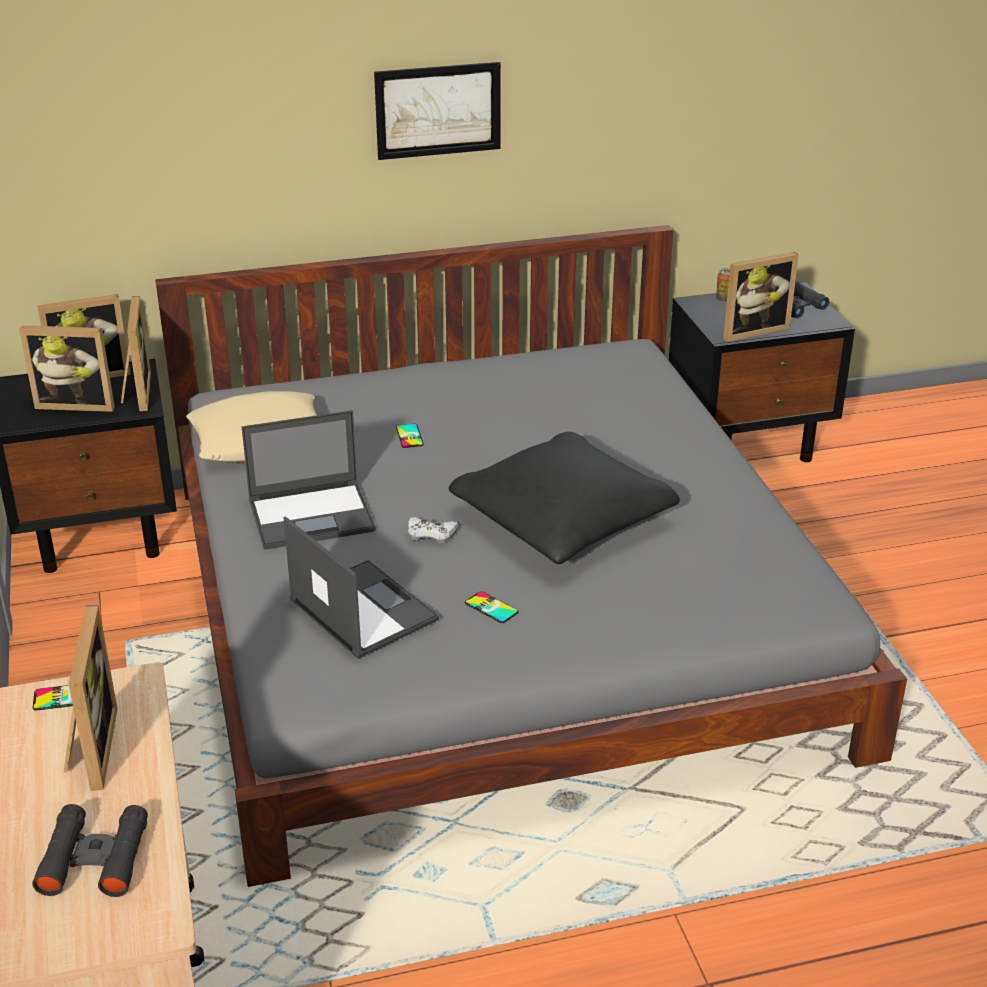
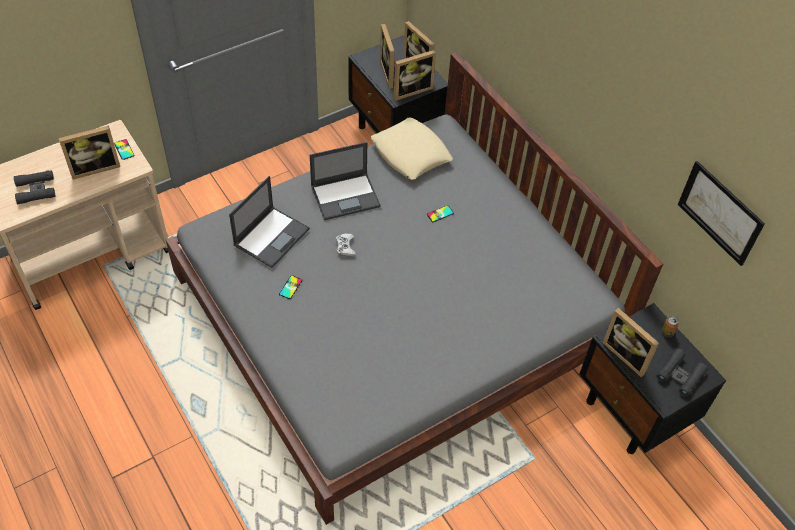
camera: 70 degrees right, 20 degrees up
laptop [242,410,376,550] -> laptop turned 75 degrees counterclockwise [310,142,381,220]
picture [374,62,501,160] -> picture moved to [678,161,765,266]
black pillow [448,432,680,564] -> none

